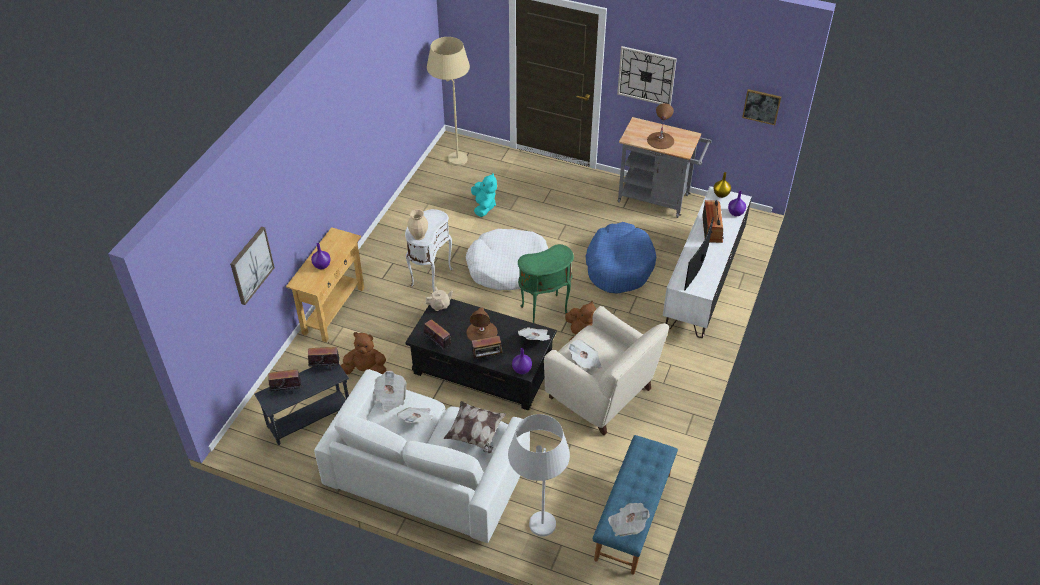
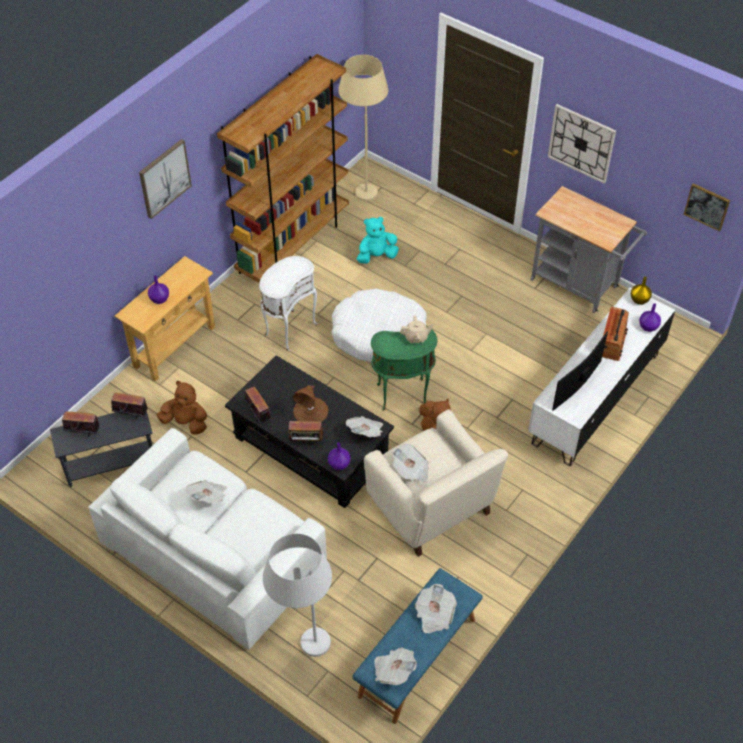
camera: 15 degrees right, 5 degrees up
picture [230,227,275,305] -> picture moved to [139,139,192,219]
newspaper [373,371,407,412] -> newspaper moved to [415,584,457,633]
beige vase [408,209,428,240] -> none
beige teapot [425,286,453,311] -> beige teapot moved to [400,315,433,343]
pillow [443,401,507,453] -> none
turquoise plush toy [471,173,497,217] -> turquoise plush toy turned 120 degrees counterclockwise [357,217,399,264]
blue dog bed [586,222,656,294] -> none
brown table lamp [647,103,674,149] -> none
none -> brown bookcase [217,54,349,283]

